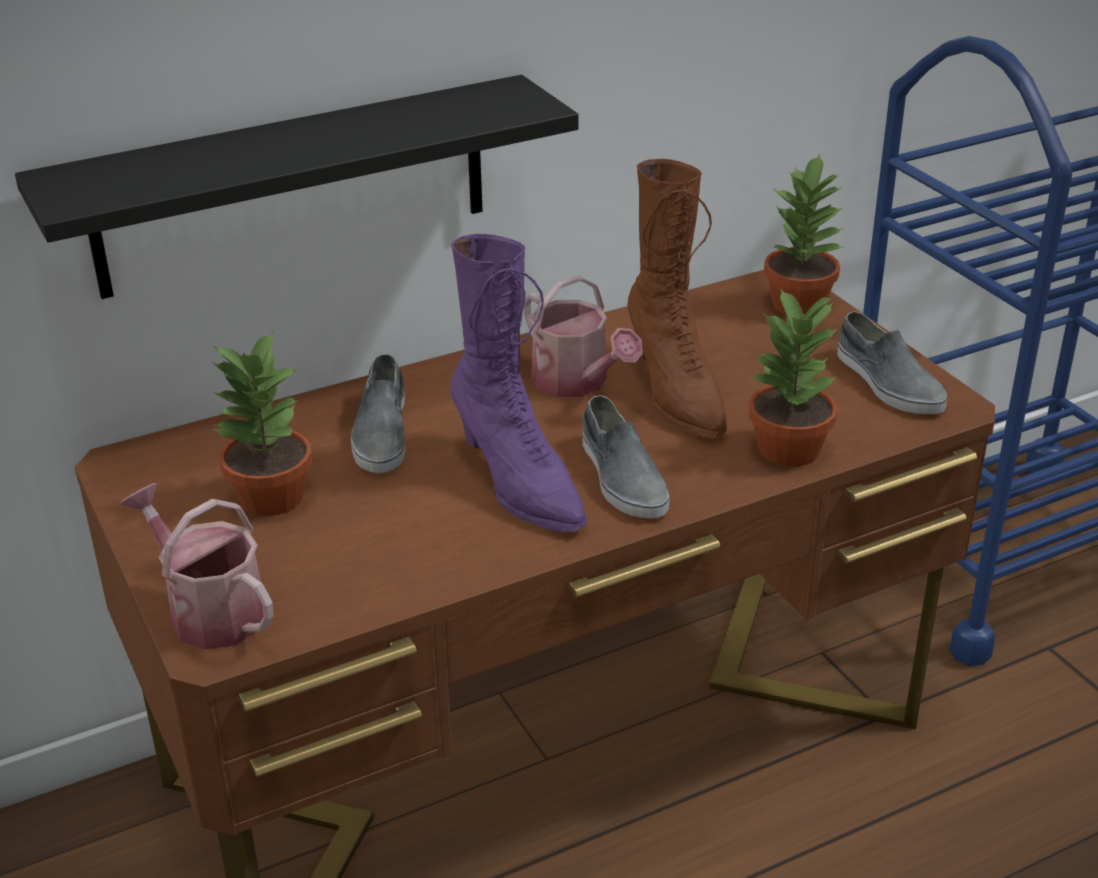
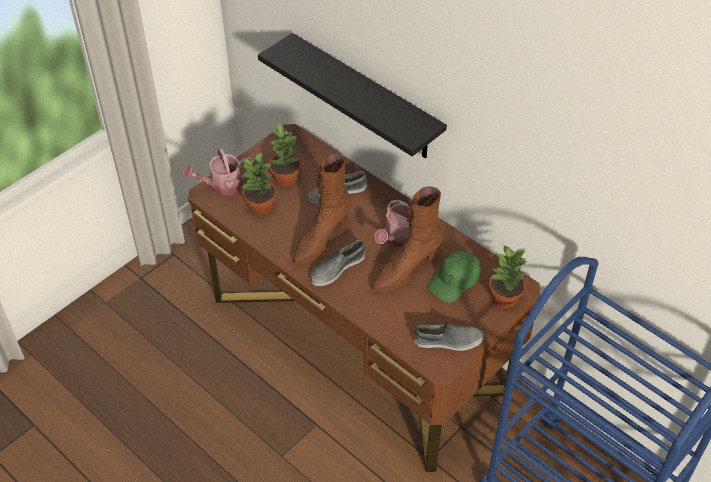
camera: 70 degrees right, 15 degrees up
watering can [120,483,274,649] -> watering can turned 135 degrees counterclockwise [183,148,254,196]
purple boot [450,234,587,532] -> brown boot [293,153,352,264]
potted plant [749,287,839,467] -> potted plant moved to [242,153,276,215]
grey shoe [837,311,947,414] -> grey shoe turned 135 degrees counterclockwise [414,322,484,351]
none -> green cap [427,251,481,303]

